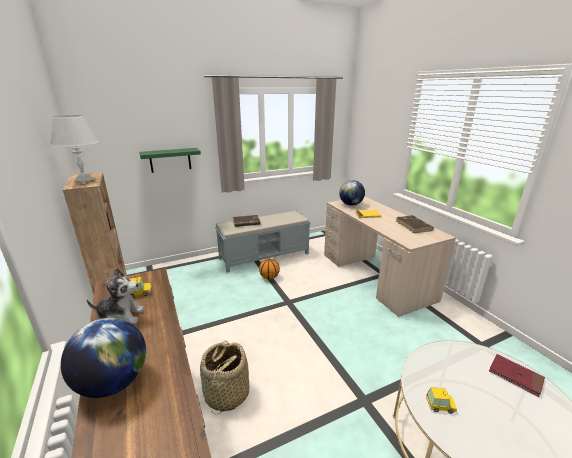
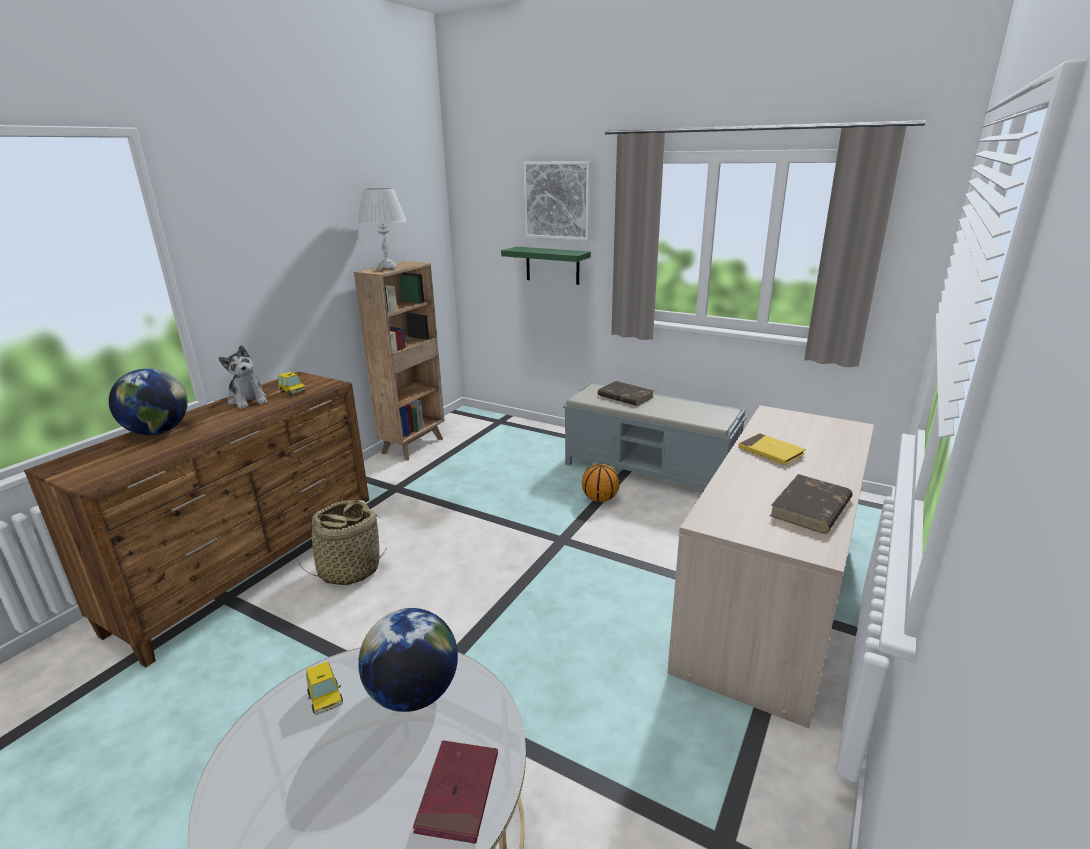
camera: 55 degrees right, 0 degrees up
globe [339,180,365,206] -> globe moved to [358,608,458,712]
none -> picture [523,161,591,241]

